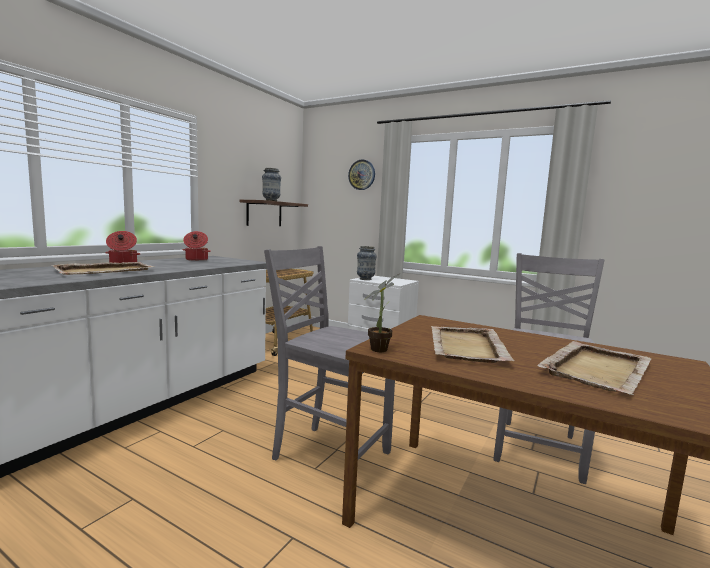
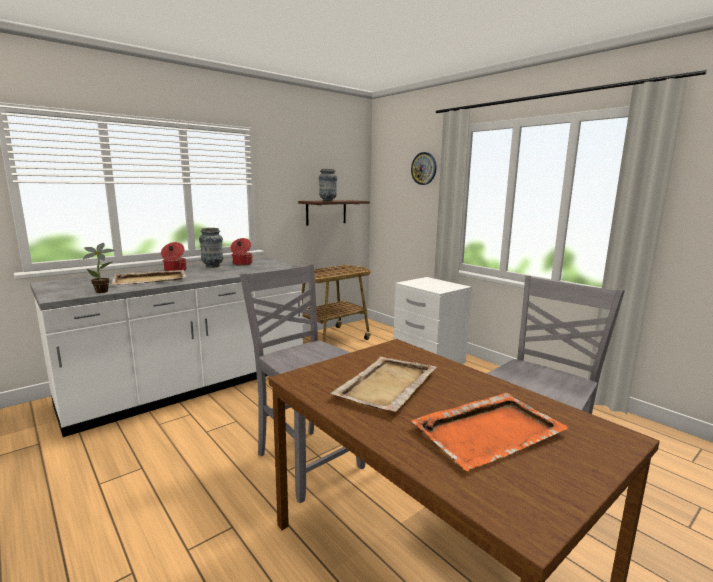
camera: 20 degrees right, 5 degrees up
vase [357,246,377,280] -> vase moved to [199,228,223,268]
potted plant [366,273,401,352] -> potted plant moved to [83,243,115,293]
beige tray [537,341,652,395] -> orange tray [411,393,569,471]

